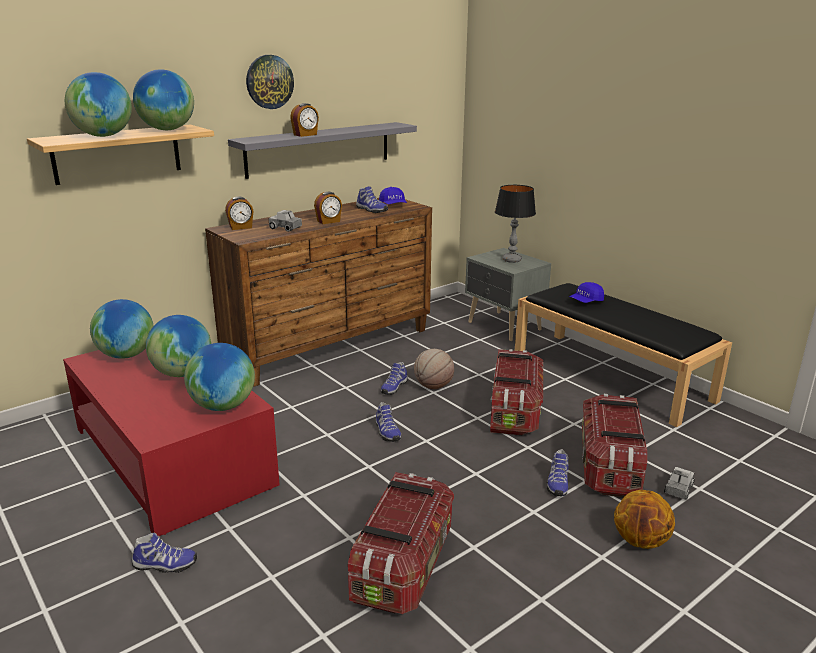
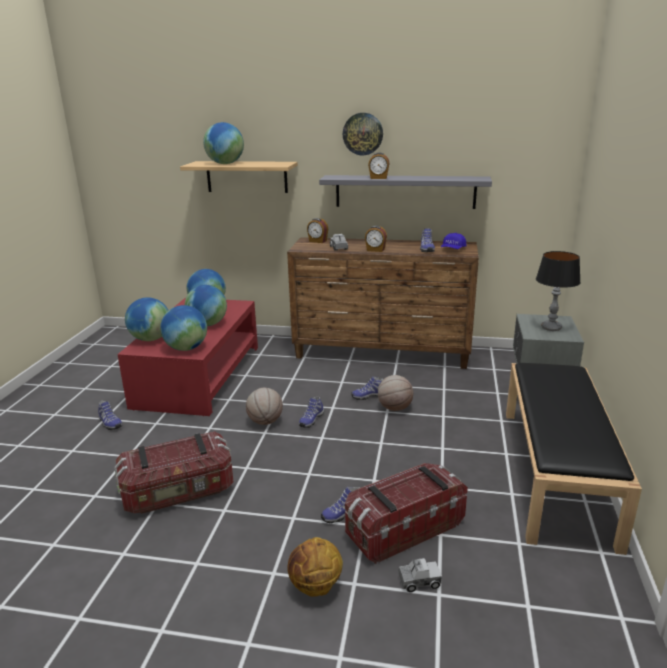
camera: 50 degrees right, 0 degrees up
globe [133,69,194,130] -> globe moved to [125,297,169,341]
storage box [490,349,543,436] -> none
blue cap [569,282,604,303] -> none
none -> basketball [246,388,283,425]

